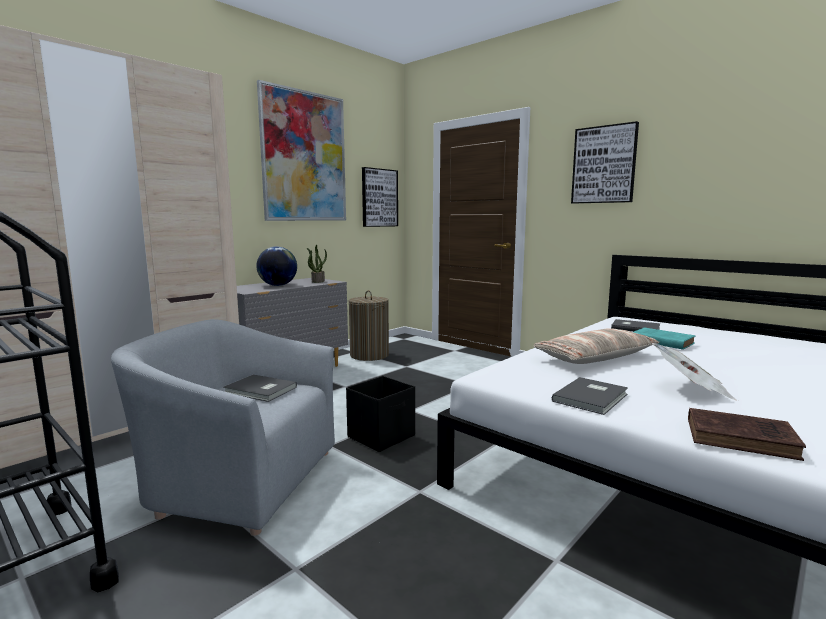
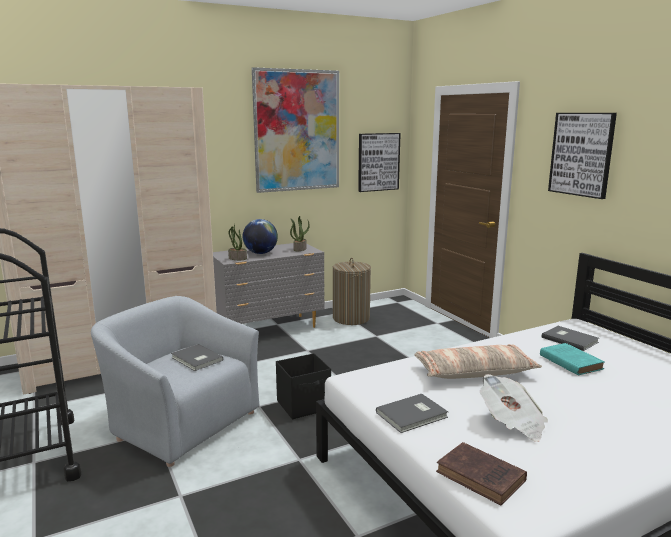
camera: 20 degrees right, 5 degrees up
none -> potted plant [228,224,247,260]

